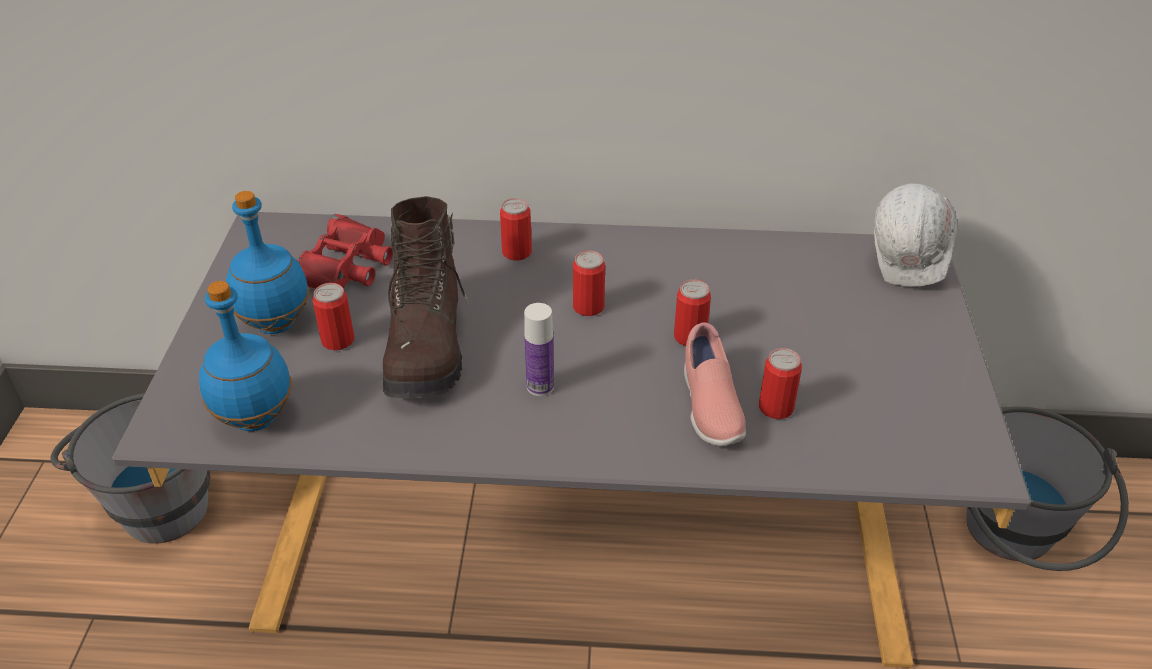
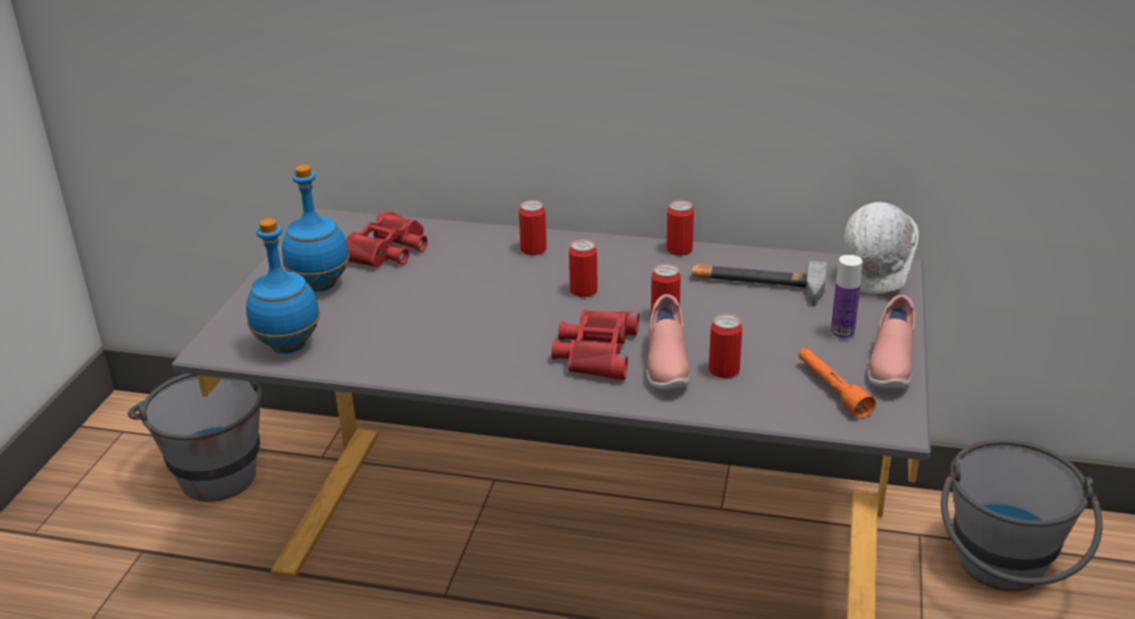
camera: 10 degrees right, 10 degrees down
can [313,283,354,350] -> can moved to [666,200,694,256]
brown boot [383,196,468,398] -> none
bottle [524,303,554,396] -> bottle moved to [831,255,863,340]
none -> red binoculars [551,310,639,380]
none -> hammer [692,261,827,307]
none -> orange flashlight [798,348,876,419]
none -> pink shoe [868,295,915,388]

